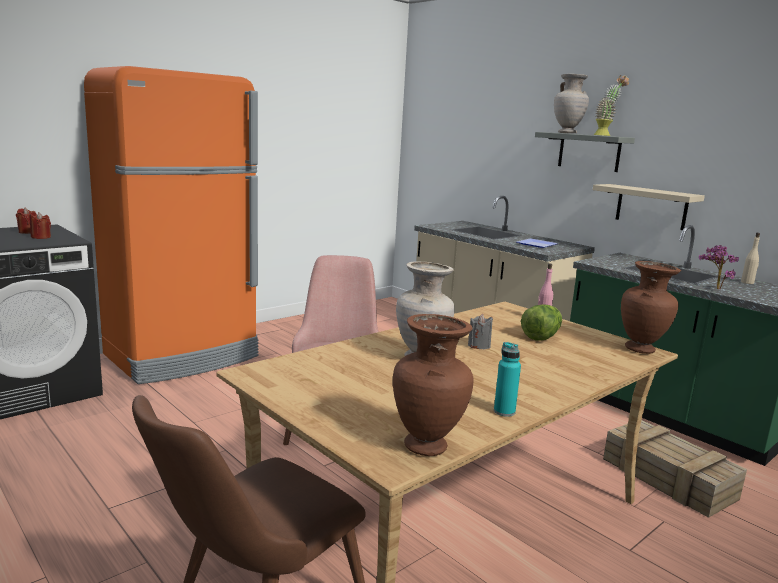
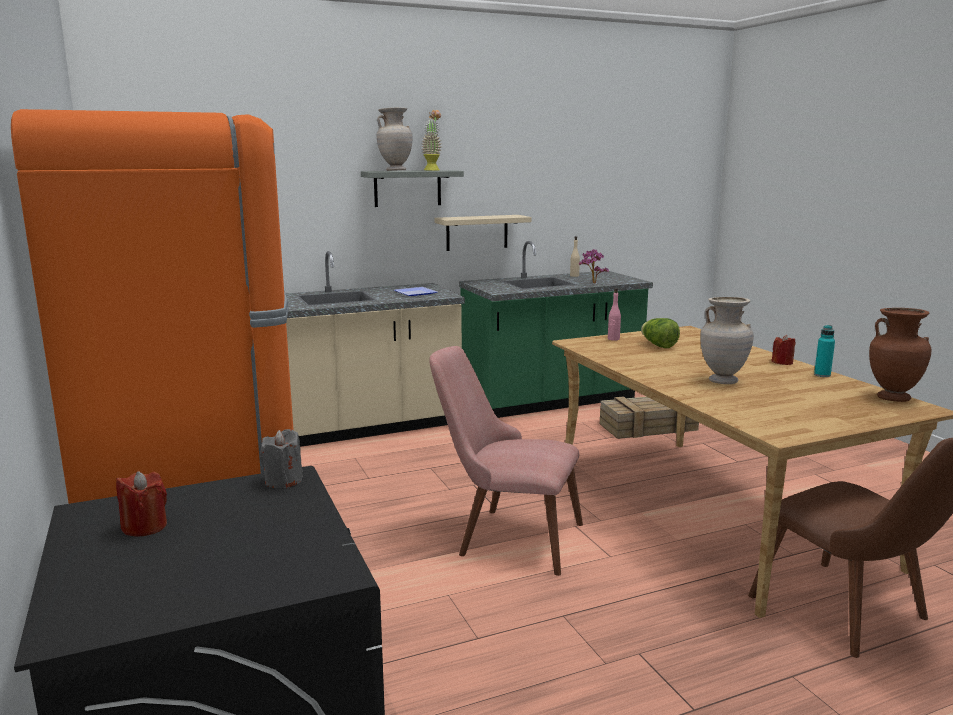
camera: 70 degrees left, 0 degrees up
red candle [29,212,51,239] -> red candle moved to [771,335,796,365]
grey candle [468,314,493,349] -> grey candle moved to [260,429,303,488]
brown vase [621,261,681,354] -> none

